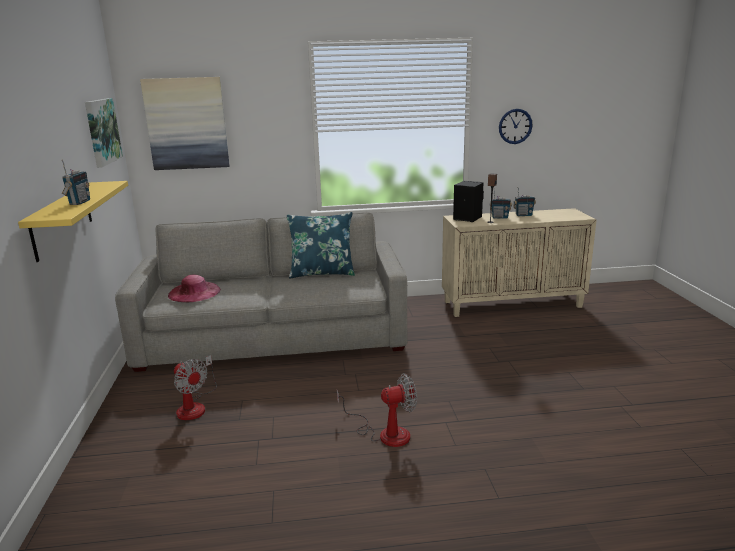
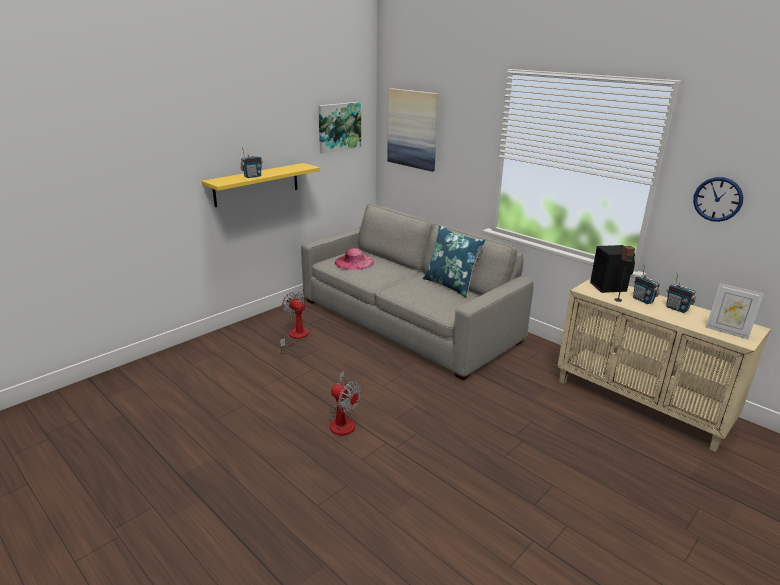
camera: 50 degrees right, 5 degrees up
fan [174,355,217,420] -> fan turned 135 degrees clockwise [280,291,309,354]
none -> picture frame [706,283,764,339]

